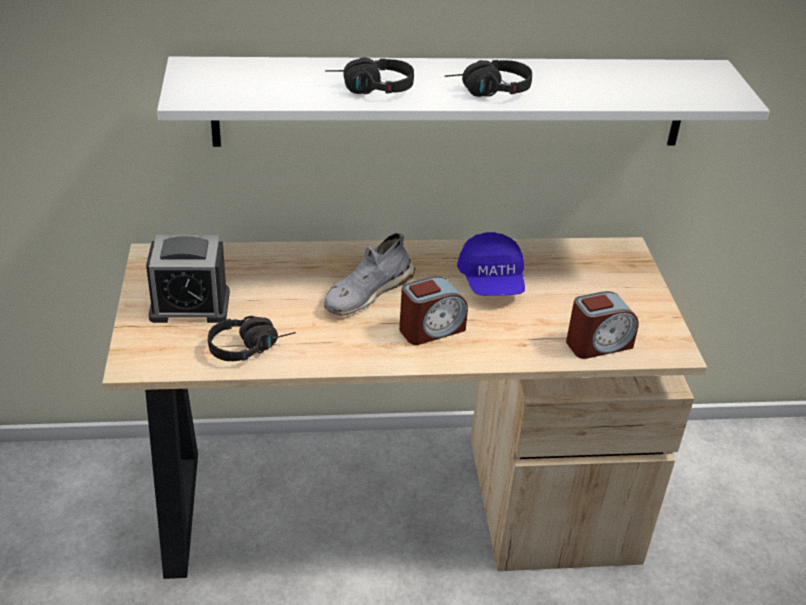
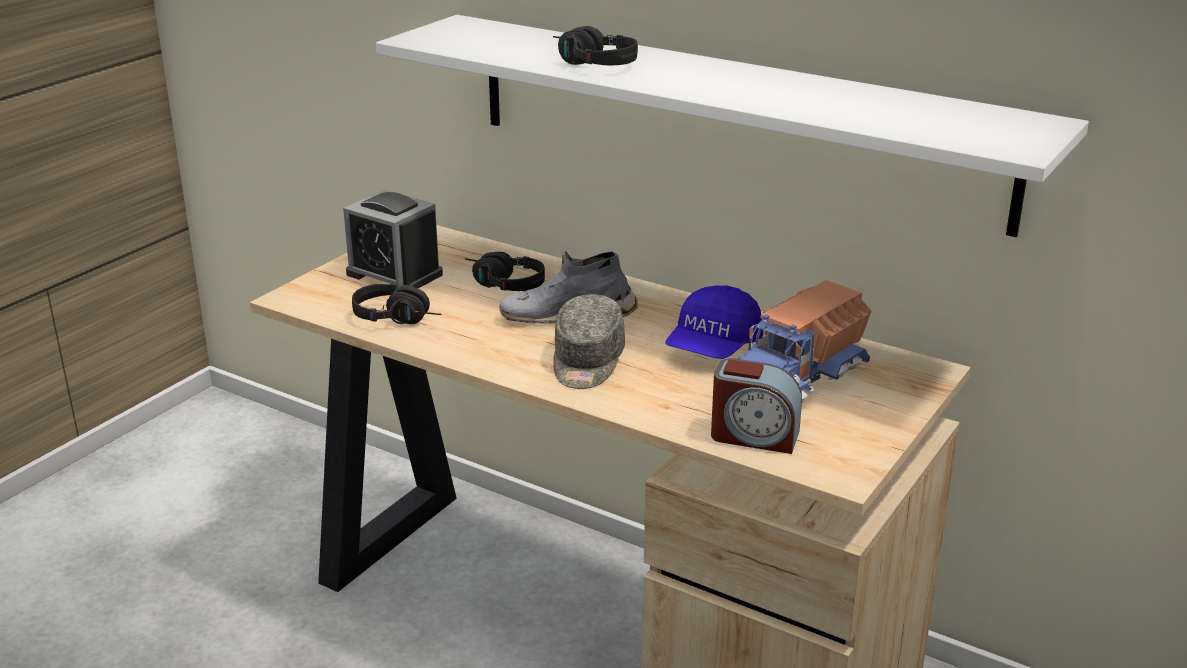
camera: 40 degrees right, 10 degrees down
alarm clock [399,276,468,345] -> grey cap [553,294,625,389]
black headphones [444,60,532,97] -> black headphones moved to [465,252,545,291]
none -> toy truck [737,280,871,402]

